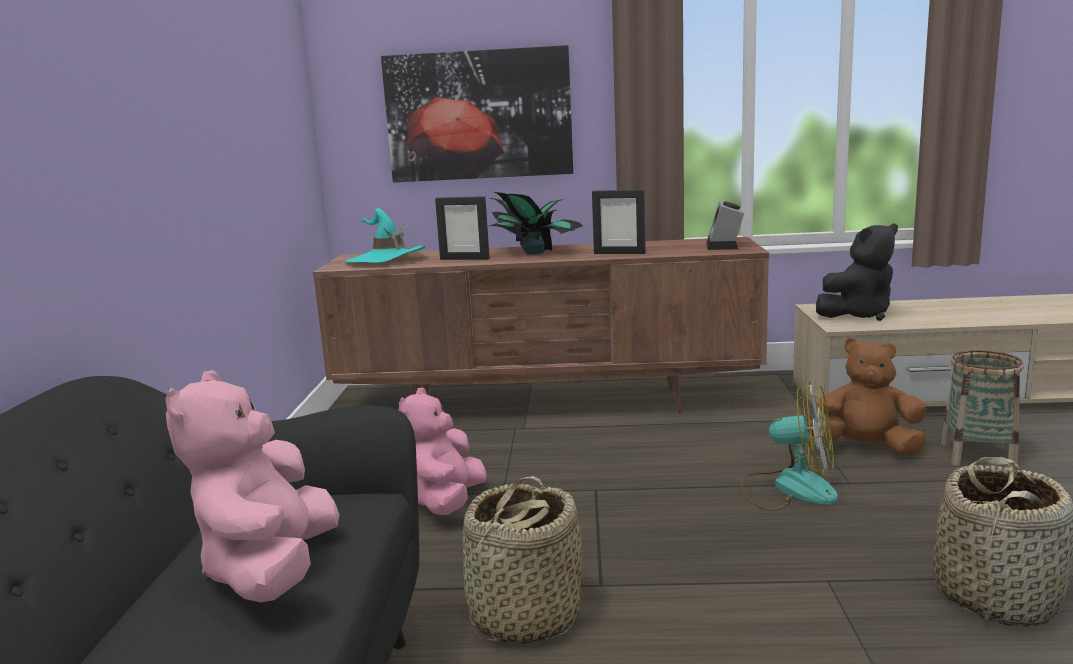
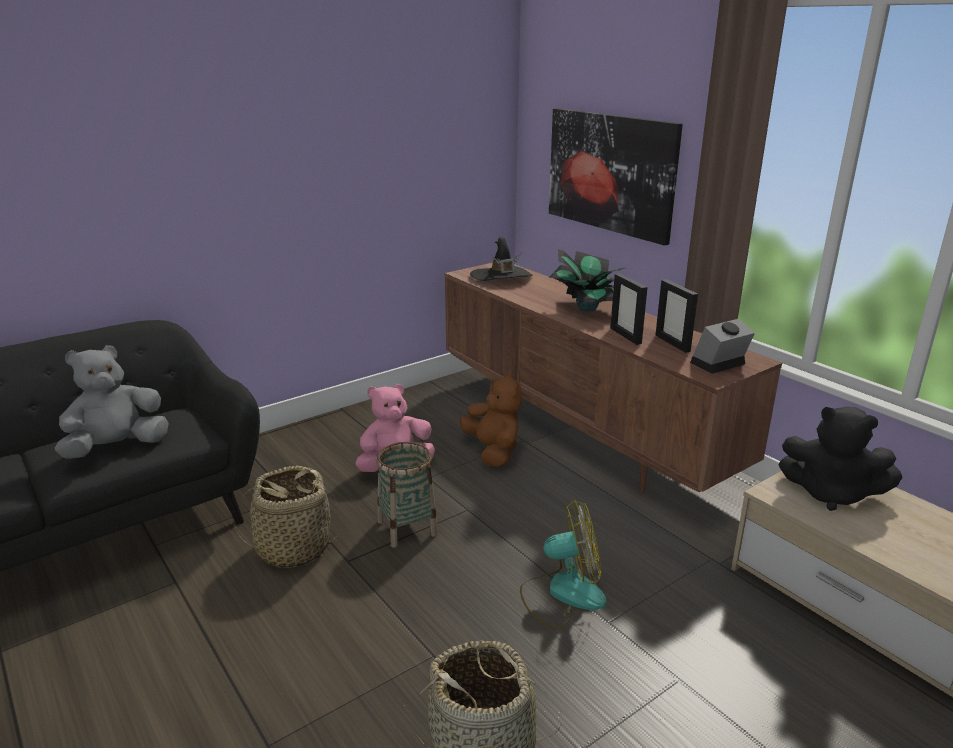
camera: 50 degrees right, 10 degrees up
pink plush toy [166,370,340,602] -> grey plush toy [55,345,169,459]
turquoise hat [345,208,426,263] -> black hat [470,237,533,281]
picture frame [435,196,490,260] -> picture frame moved to [655,279,698,353]
fan [741,381,838,511] -> fan turned 75 degrees counterclockwise [520,500,606,629]
brown plush toy [807,338,927,456] -> brown plush toy moved to [460,372,522,467]
basket [941,350,1024,468] -> basket moved to [377,442,438,547]

